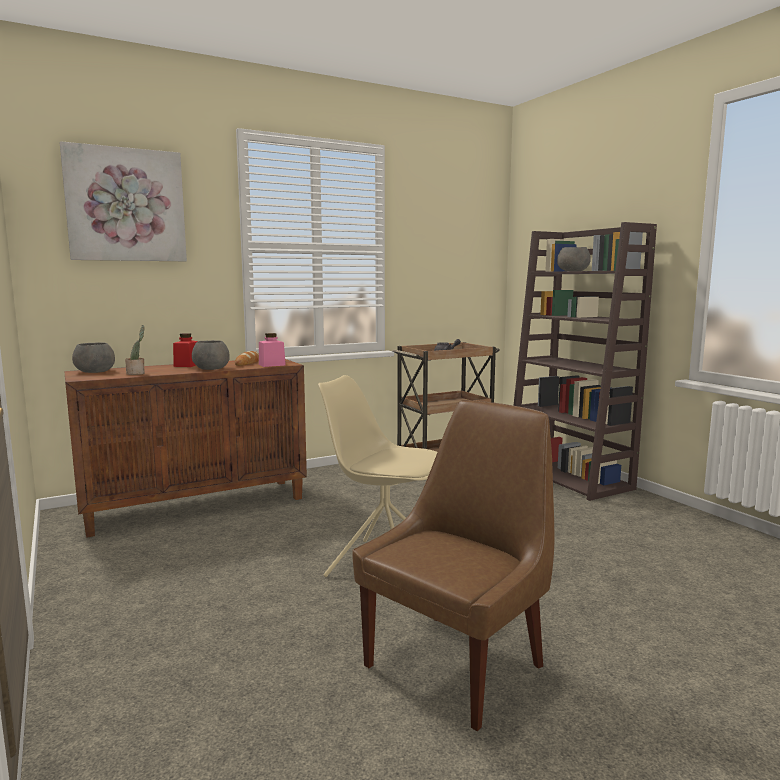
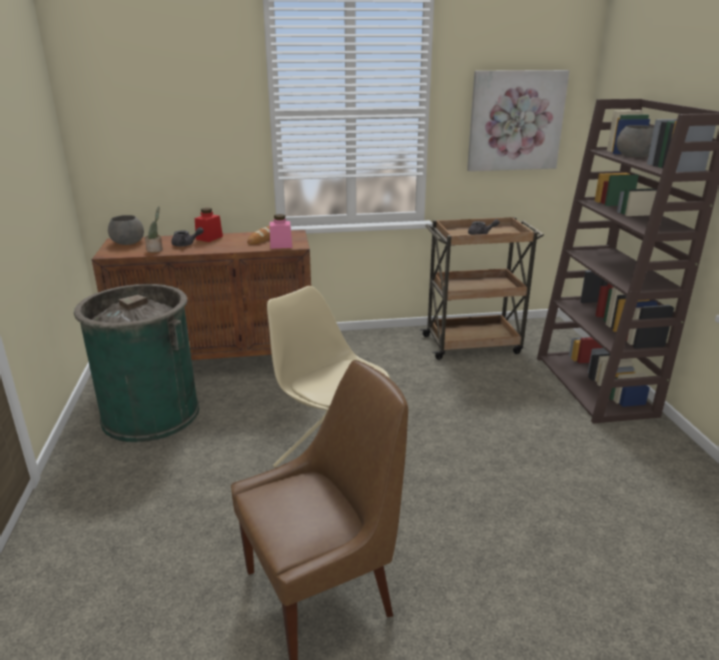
camera: 20 degrees right, 15 degrees up
picture [60,141,187,261] -> picture moved to [467,70,569,171]
grey bowl [192,340,230,370] -> none
none -> green trash can [74,284,200,443]
none -> grey teapot [171,227,204,247]

